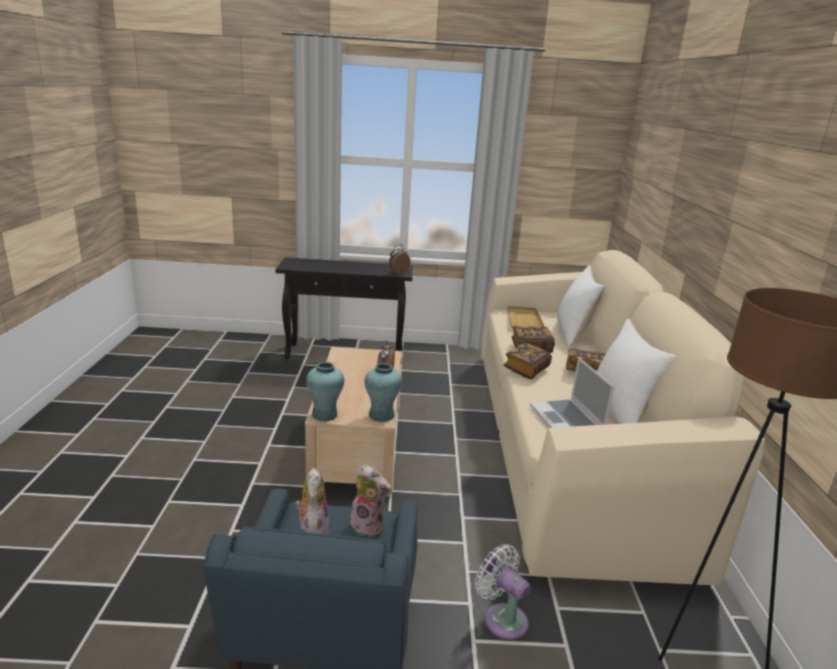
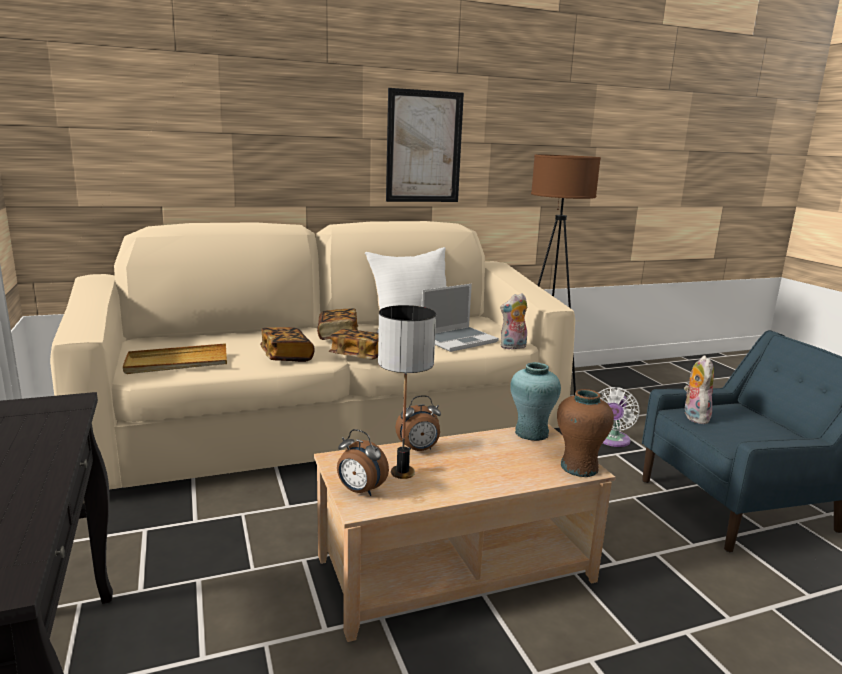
camera: 110 degrees left, 5 degrees down
plush toy [295,468,329,534] -> plush toy moved to [500,293,527,349]
turquoise vase [306,362,344,421] -> brown vase [557,389,614,477]
alarm clock [389,244,411,274] -> alarm clock moved to [337,429,389,496]
white pillow [557,265,605,348] -> none
none -> table lamp [378,305,436,479]
none -> picture [386,88,464,202]

